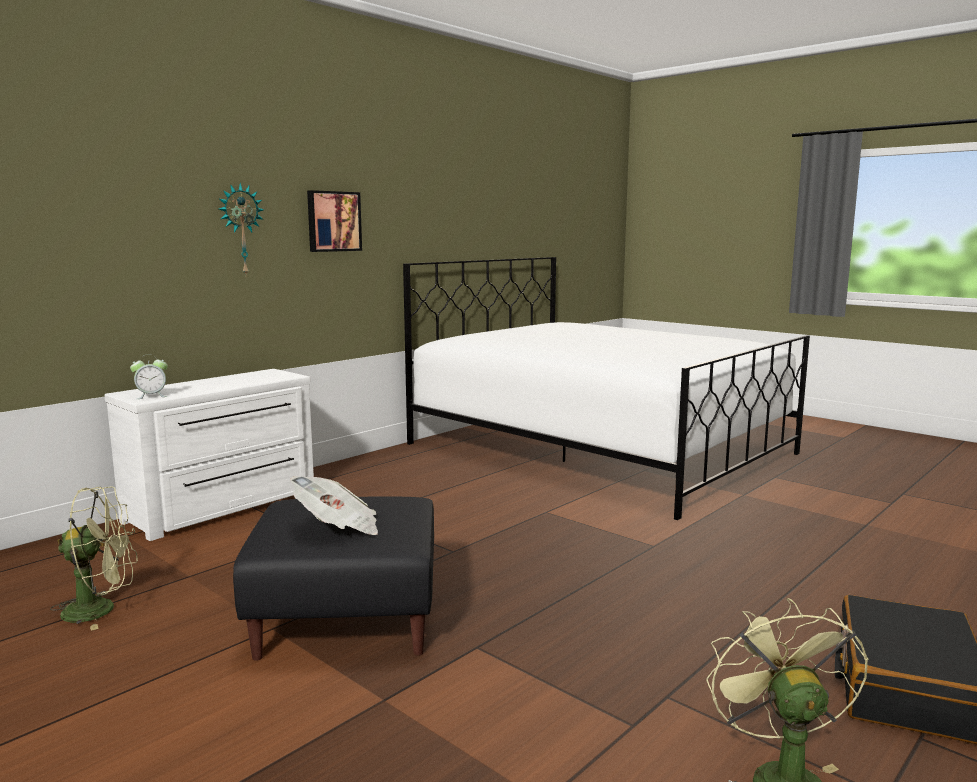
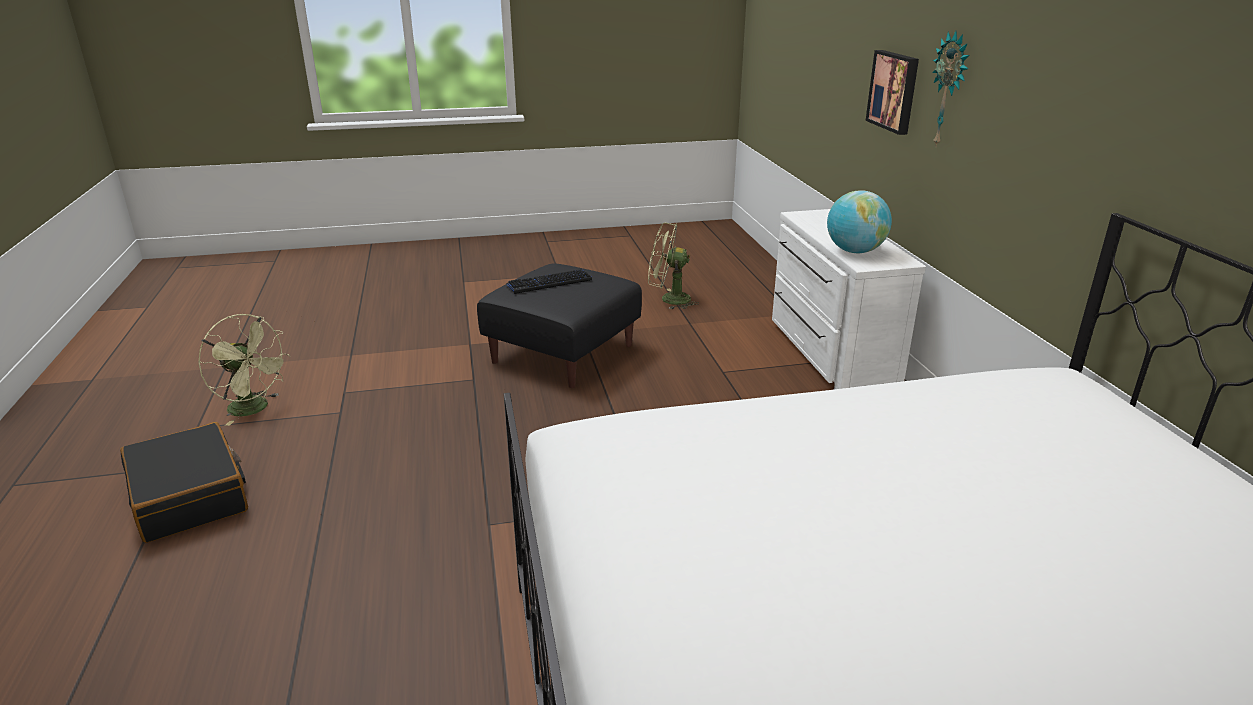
camera: 125 degrees right, 15 degrees up
green fan [50,486,138,631] -> green fan turned 75 degrees clockwise [648,222,699,309]
alarm clock [130,355,168,399] -> none
newspaper [291,476,378,535] -> keyboard [506,269,592,294]
picture [307,190,362,252] -> picture moved to [866,50,919,135]
none -> globe [827,190,892,253]

